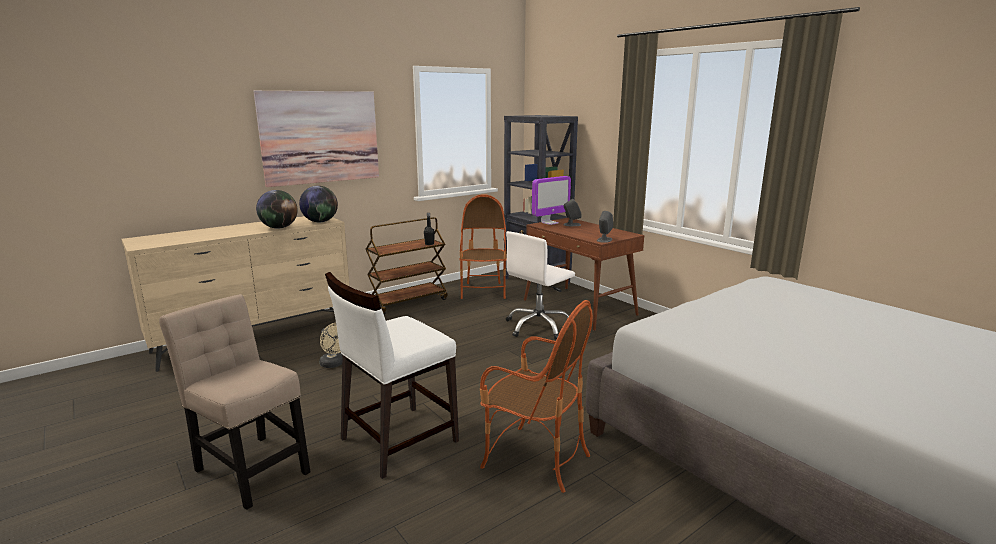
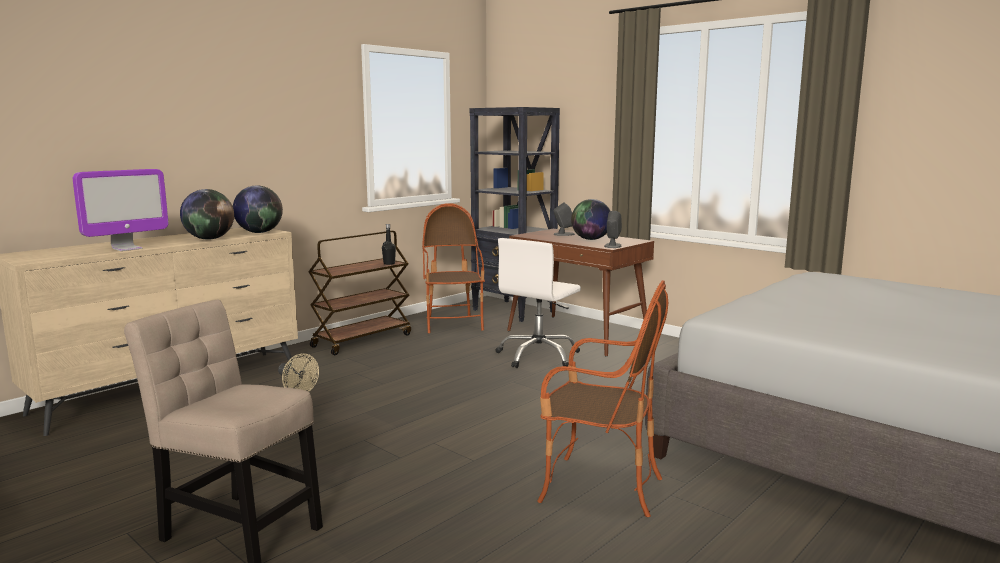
camera: 10 degrees left, 5 degrees down
picture [254,91,379,187] -> none
white chair [325,272,459,479] -> none
monitor [532,176,571,225] -> monitor moved to [73,169,168,251]
none -> globe [571,199,610,240]

